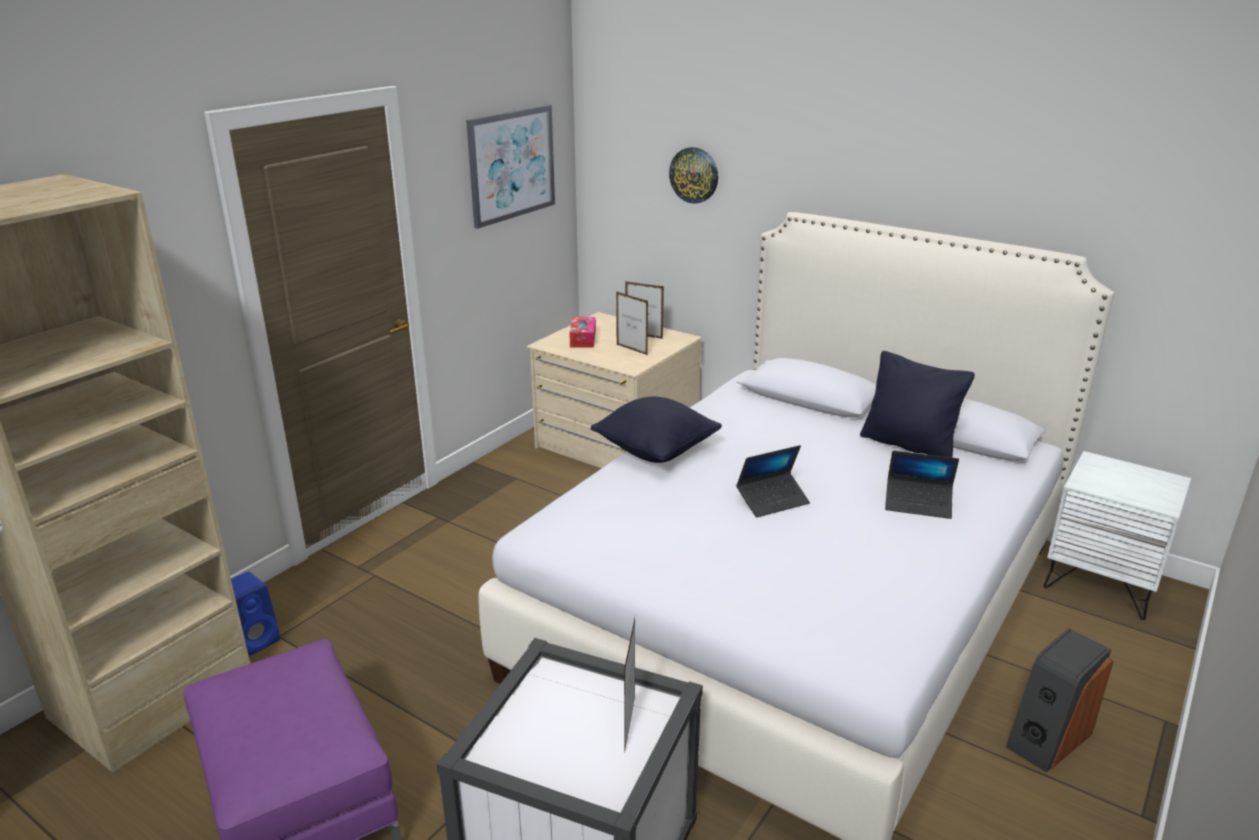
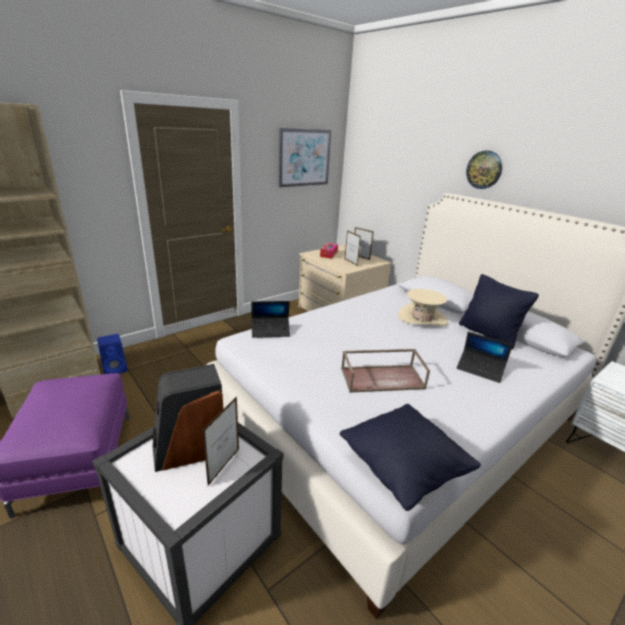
camera: 15 degrees right, 0 degrees up
black pillow [590,397,722,463] -> black pillow moved to [340,404,481,511]
wall clock [669,147,718,204] -> wall clock moved to [466,150,502,189]
laptop [736,445,810,517] -> laptop moved to [251,301,290,338]
speaker [1006,628,1113,773] -> speaker moved to [152,364,223,472]
none -> brown tray [341,349,430,393]
none -> beige hat [398,289,448,326]

